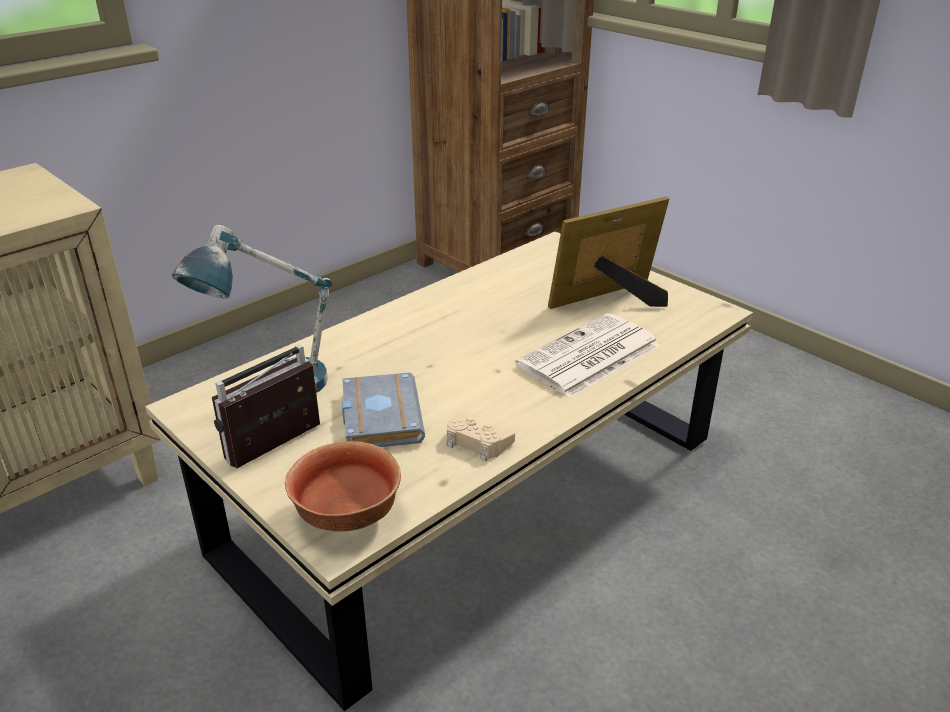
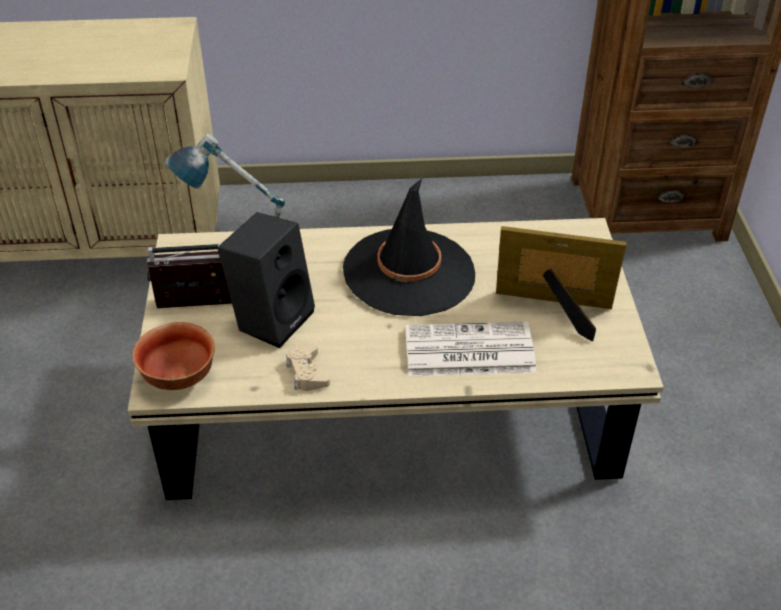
camera: 40 degrees right, 10 degrees up
grey book [342,372,425,447] -> black speaker [217,212,315,348]
none -> black hat [343,179,475,316]

